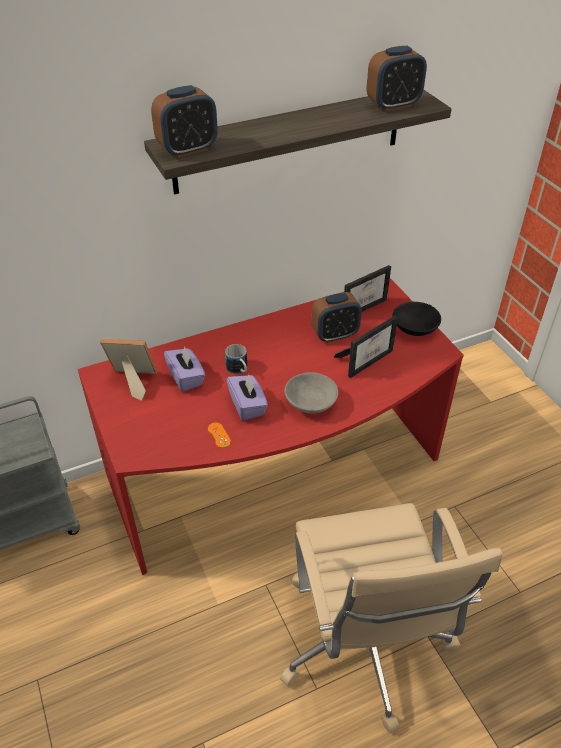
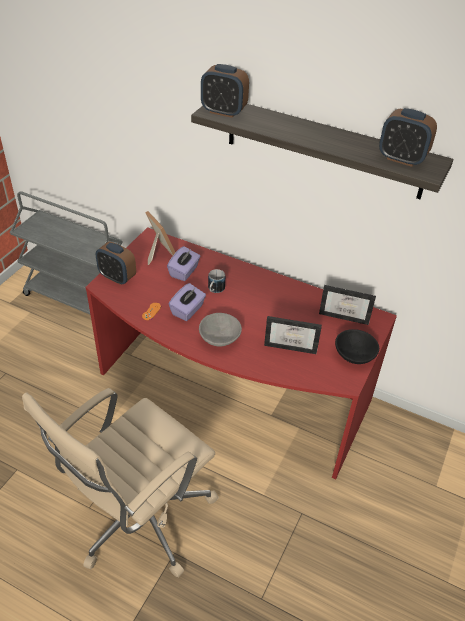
camera: 50 degrees right, 0 degrees up
alarm clock [311,292,362,343] -> alarm clock moved to [96,241,136,285]

